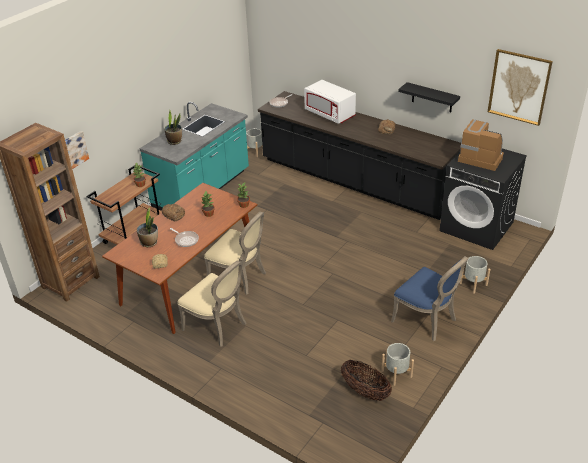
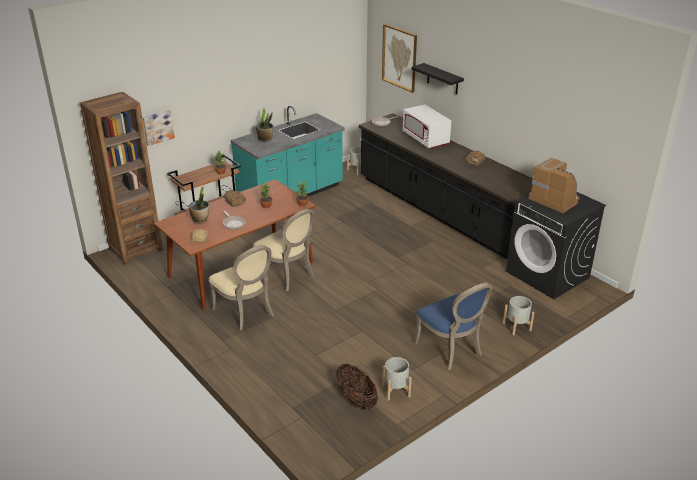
camera: 15 degrees right, 5 degrees down
black shelf [398,82,460,112] -> black shelf moved to [412,63,464,95]
picture [488,49,553,126] -> picture moved to [382,24,417,93]

